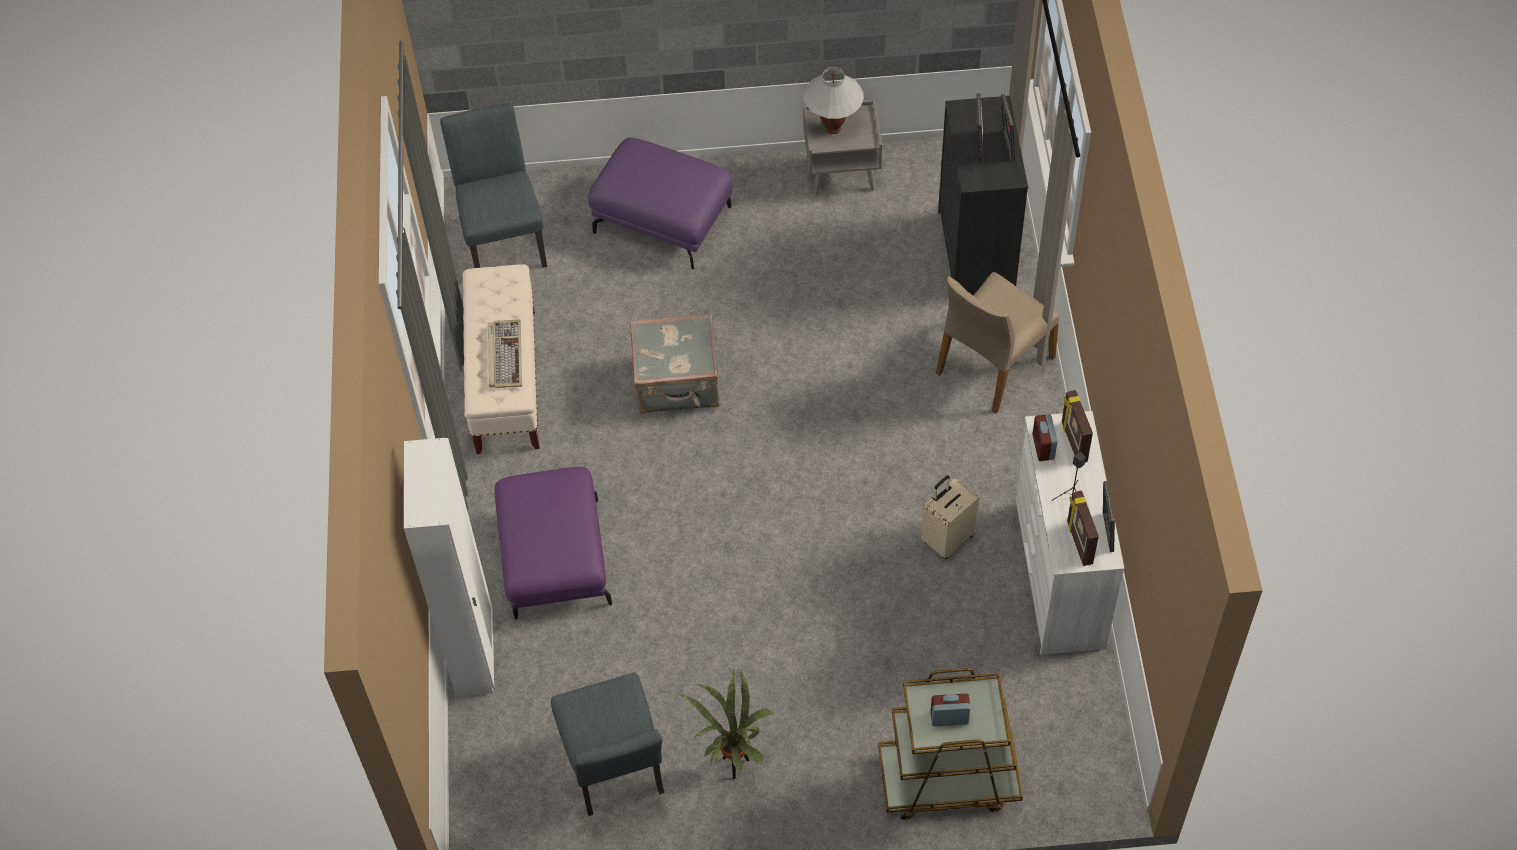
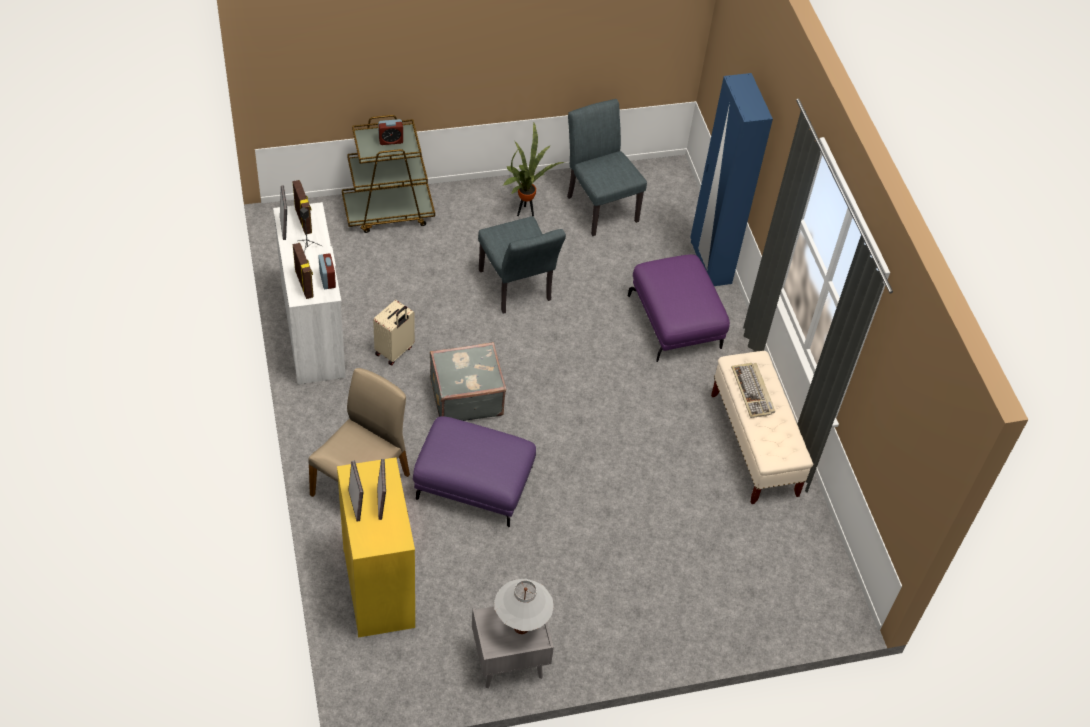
camera: 165 degrees right, 5 degrees down
white wardrobe [404,438,494,697] -> blue wardrobe [690,73,773,286]
grey chair [440,103,547,268] -> grey chair moved to [478,216,566,313]
purple ottoman [588,137,733,269] -> purple ottoman moved to [413,416,536,527]
grey suitcase [630,314,719,414] -> grey suitcase moved to [430,342,506,421]
black dresser [938,96,1028,295] -> yellow dresser [337,457,415,638]

